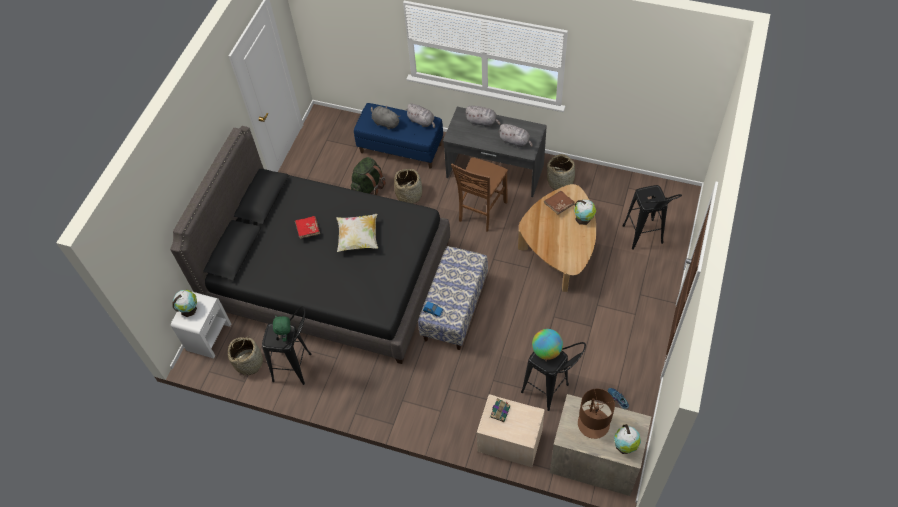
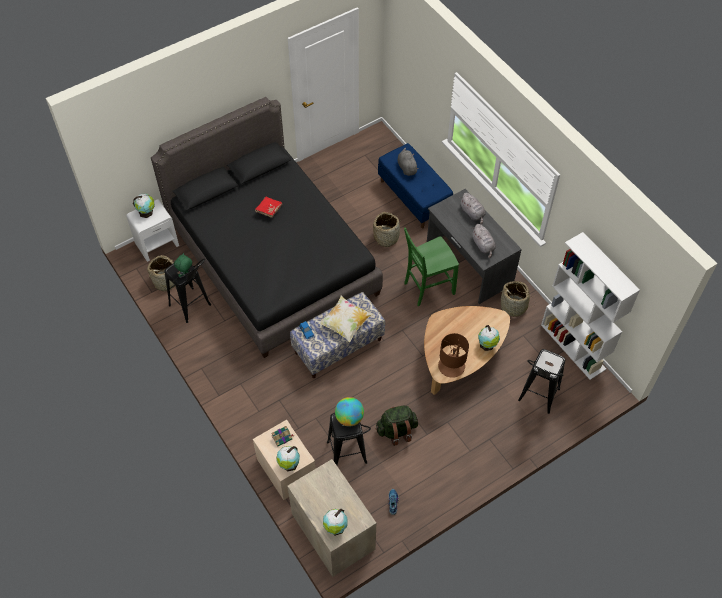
camera: 35 degrees right, 0 degrees up
pillow [336,214,378,252] -> pillow moved to [319,296,373,342]
green backpack [351,157,386,195] -> green backpack moved to [375,405,418,446]
grey plush toy [405,103,435,128] -> none
brown chair [451,157,508,232] -> green chair [404,228,459,306]
brown book [544,191,575,215] -> none
brown table lamp [578,389,615,439] -> brown table lamp moved to [438,333,469,378]
none -> globe [276,446,300,471]
none -> white bookcase [541,232,640,380]

